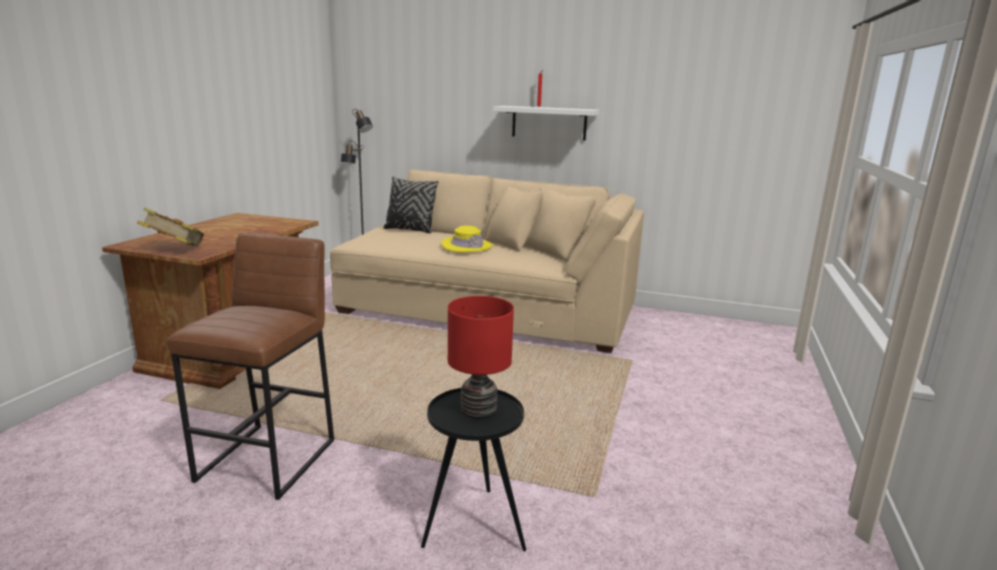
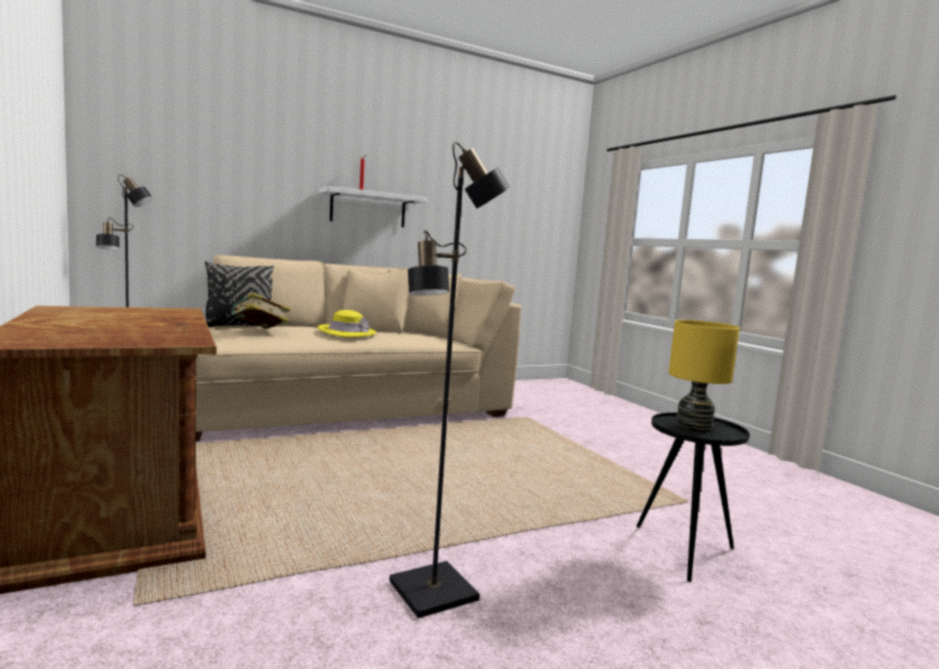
camera: 45 degrees left, 10 degrees down
book [137,208,204,247] -> book moved to [231,292,291,329]
brown stool [167,233,334,500] -> black floor lamp [389,142,510,618]
red table lamp [448,296,514,419] -> yellow table lamp [669,320,740,432]

